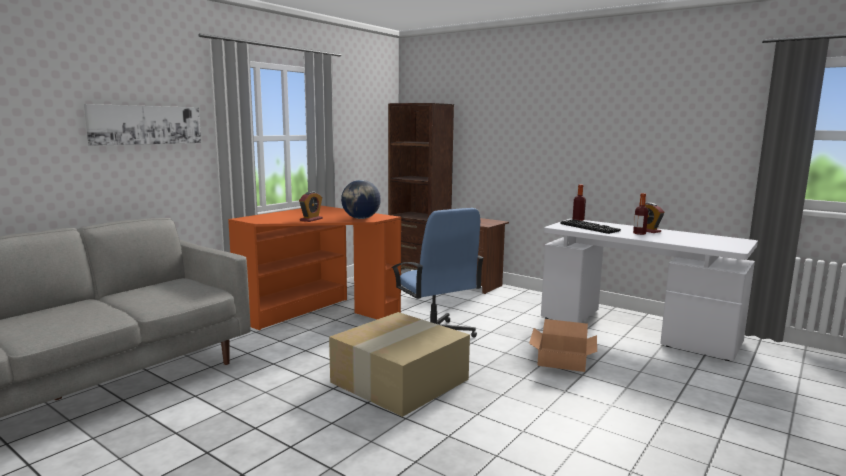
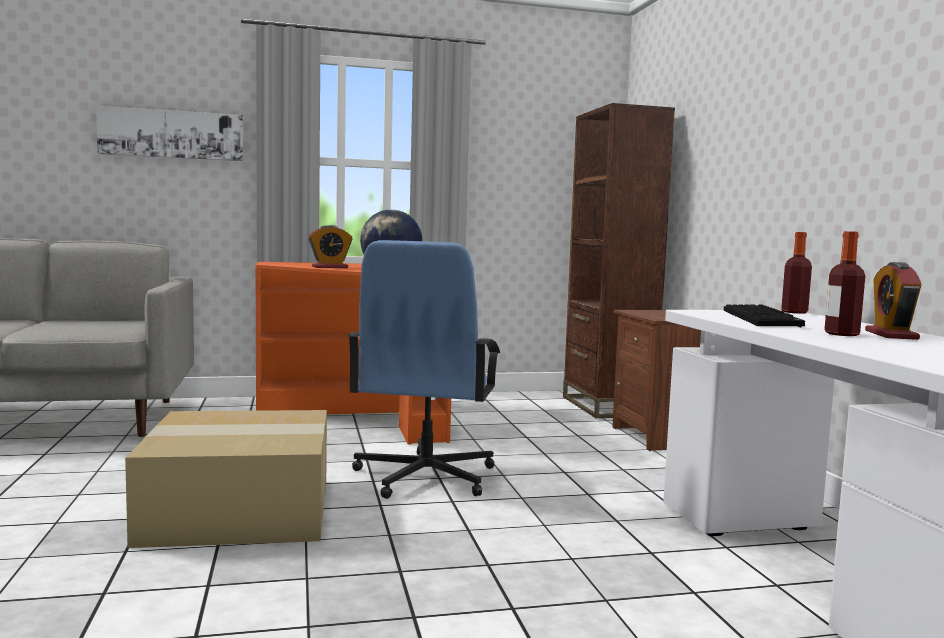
camera: 40 degrees right, 5 degrees down
cardboard box [529,319,597,372] -> none

